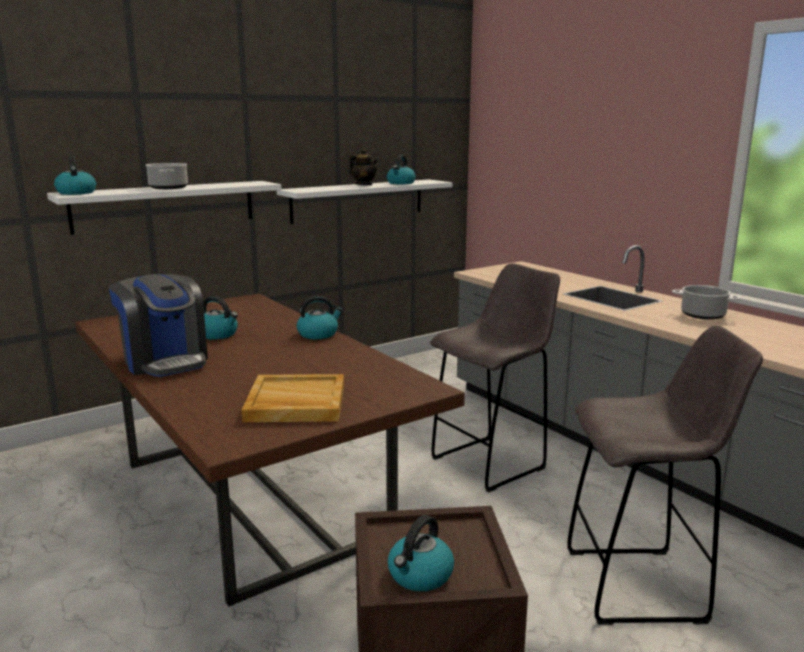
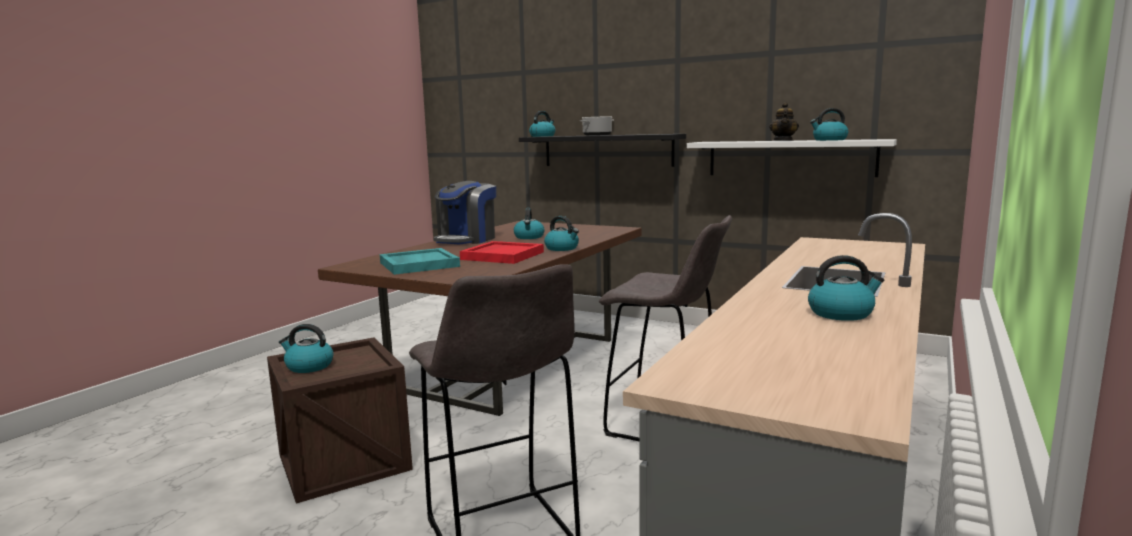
camera: 65 degrees right, 5 degrees down
white shelf [47,181,282,235] -> black shelf [519,134,686,167]
beige tray [242,374,344,422] -> turquoise tray [380,248,460,275]
cooking pot [672,285,741,320] -> kettle [808,255,884,321]
none -> red tray [460,241,544,264]

